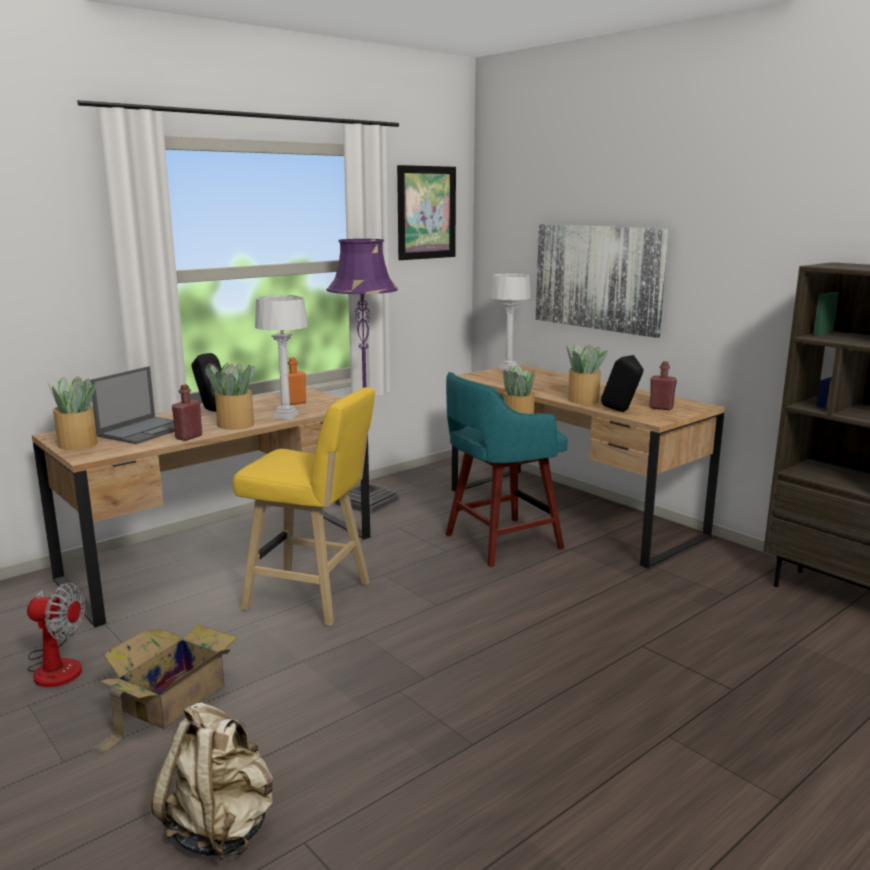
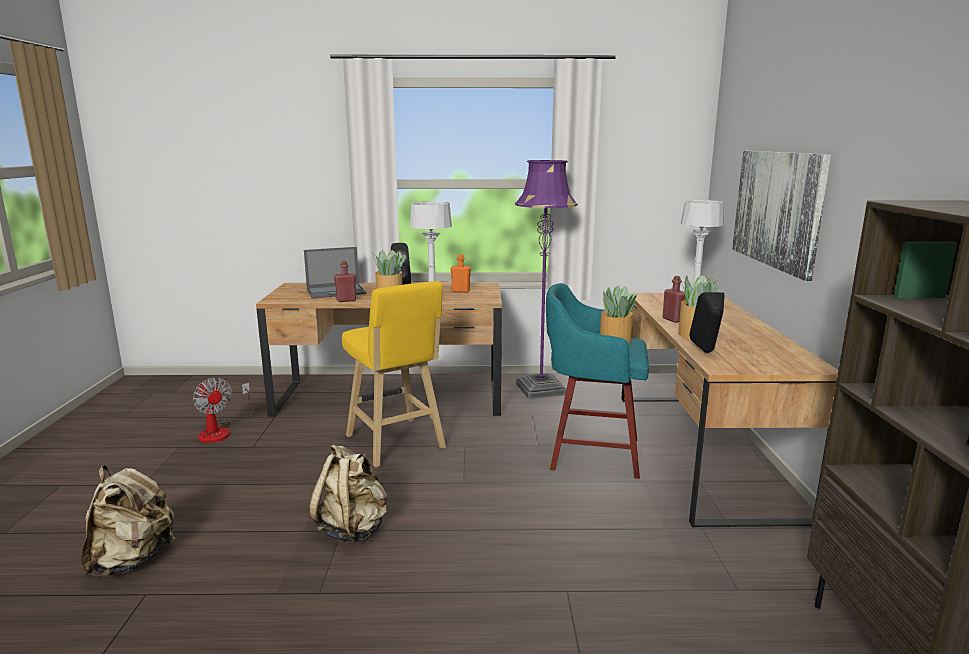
camera: 40 degrees right, 0 degrees up
potted plant [47,377,98,450] -> none
cardboard box [92,624,237,754] -> none
picture [397,165,456,260] -> none
red bottle [649,361,677,410] -> red bottle moved to [663,276,686,323]
none -> beige backpack [309,444,387,543]

